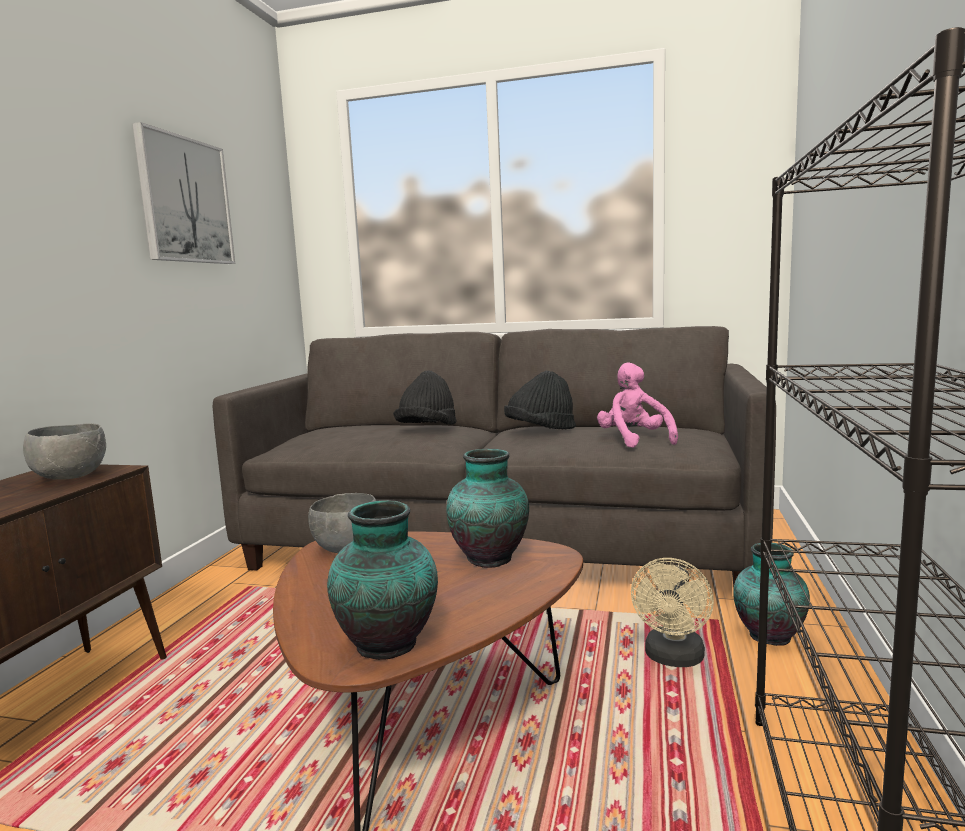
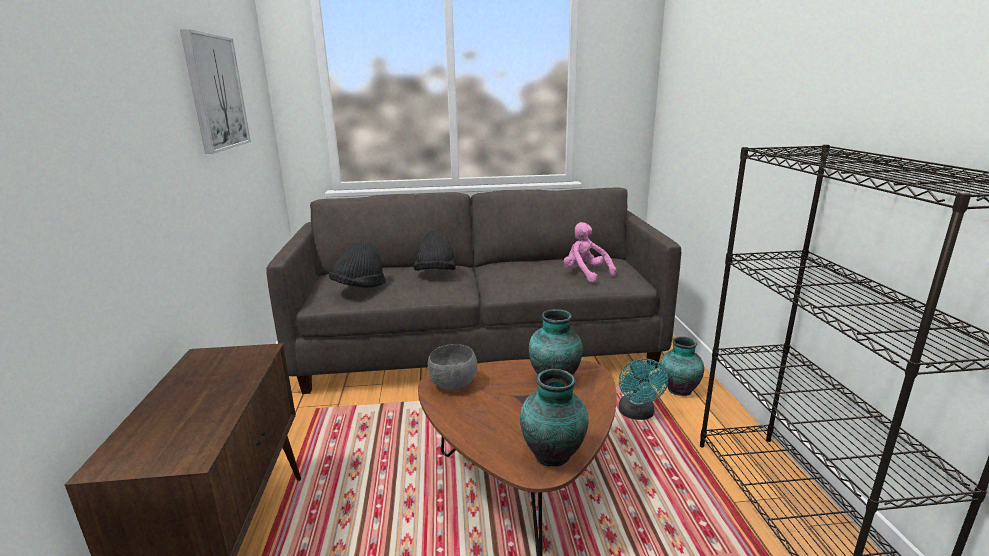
camera: 20 degrees left, 10 degrees up
grey bowl [23,423,106,480] -> none
black hat [504,371,576,429] -> black hat moved to [329,242,386,288]
beige fan [631,558,714,667] -> turquoise fan [619,358,668,420]

